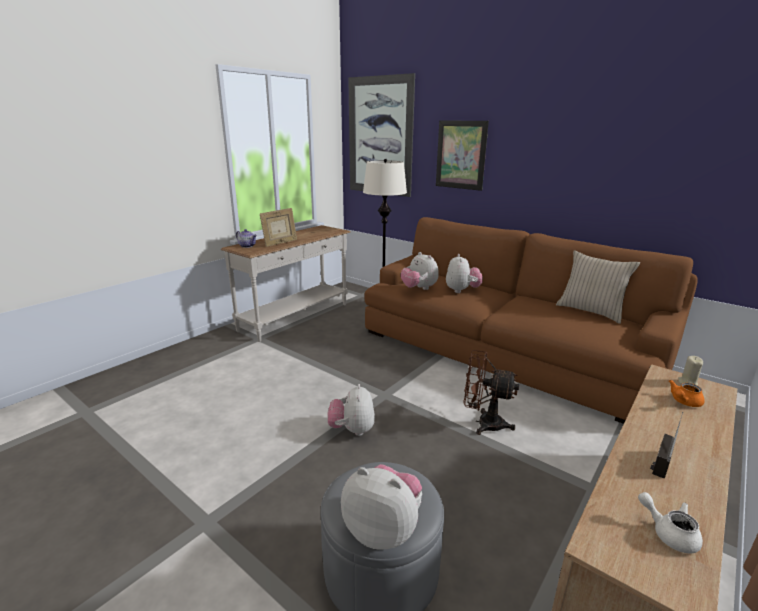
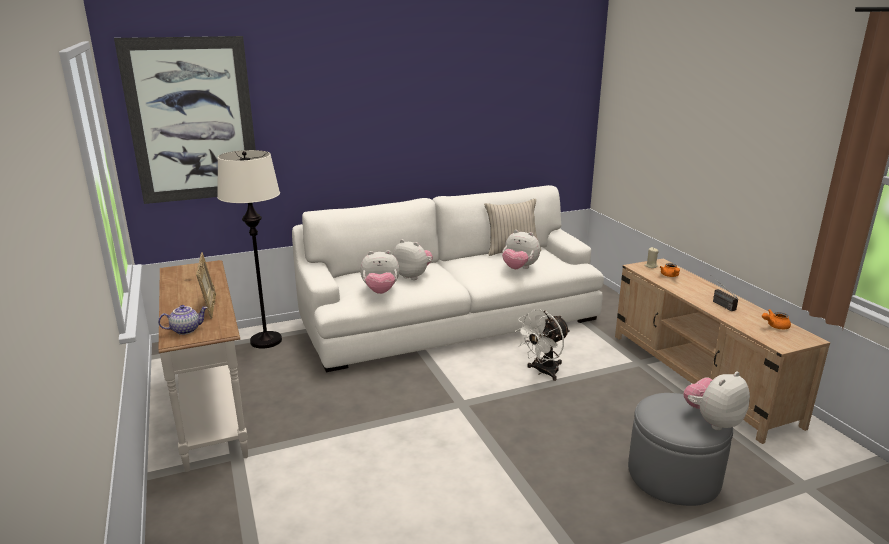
camera: 60 degrees left, 0 degrees up
plush toy [327,384,375,436] -> plush toy moved to [502,230,540,269]
brown sofa [364,217,698,424] -> white sofa [292,185,604,372]
picture [436,120,489,191] -> none
brown fan [463,350,519,435] -> white fan [515,309,570,381]
white teapot [638,492,703,554] -> orange teapot [762,309,791,329]

